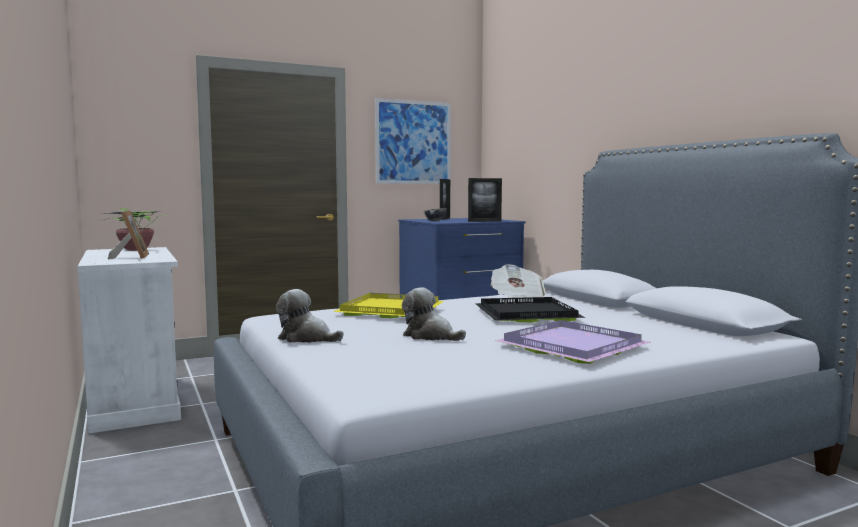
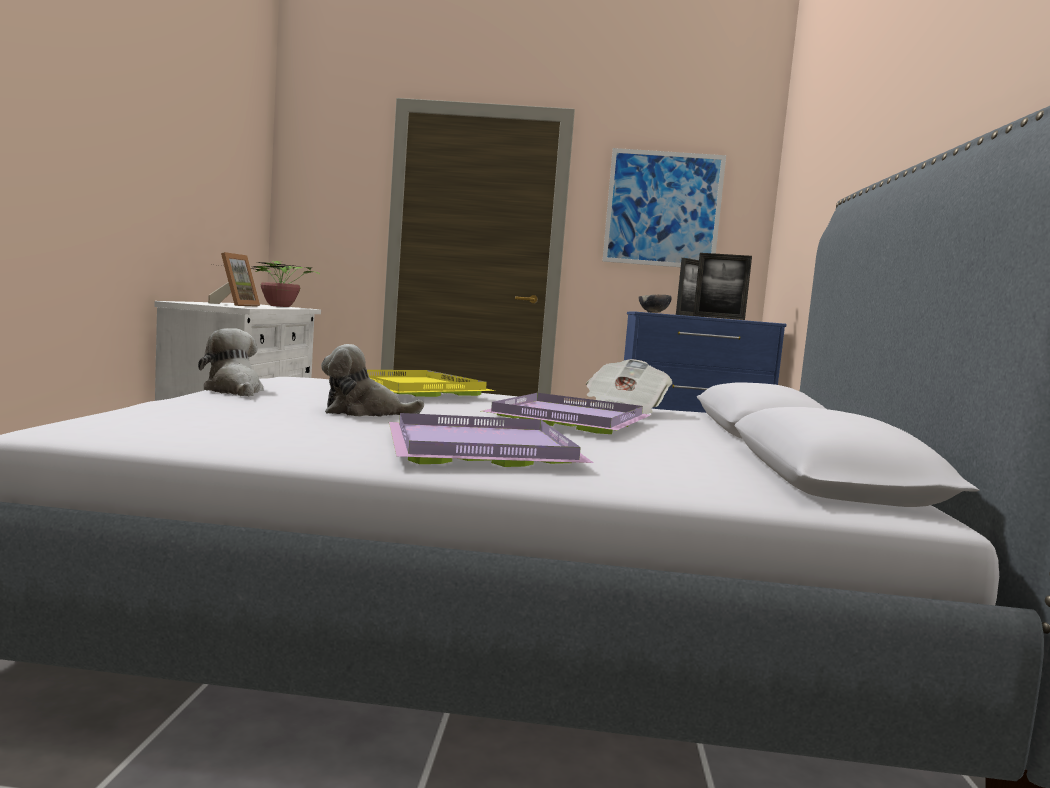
camera: 30 degrees right, 0 degrees up
plush toy [402,287,466,341] -> plush toy turned 75 degrees counterclockwise [321,344,424,416]
black tray [475,297,586,322] -> purple tray [481,393,650,434]

